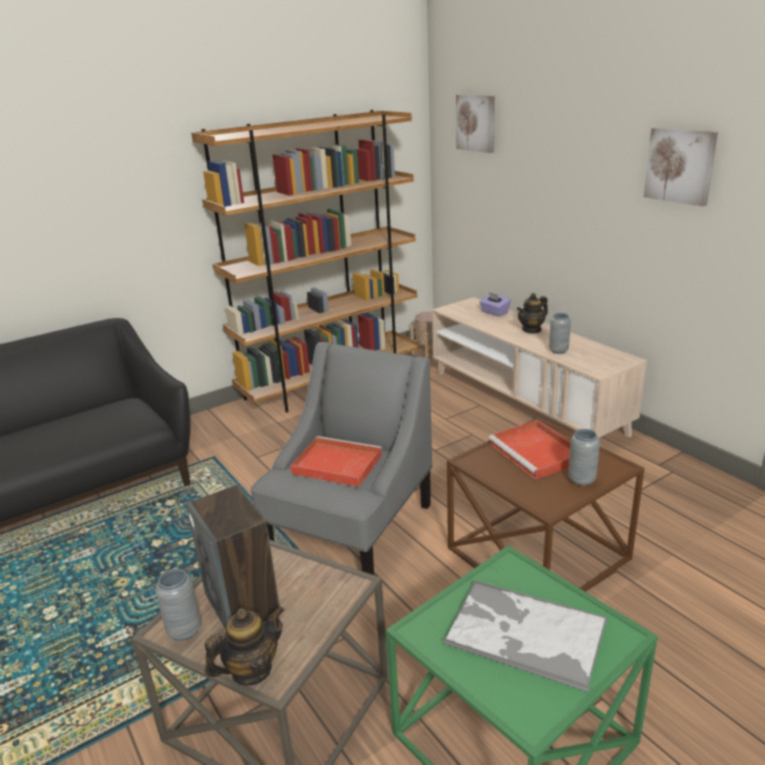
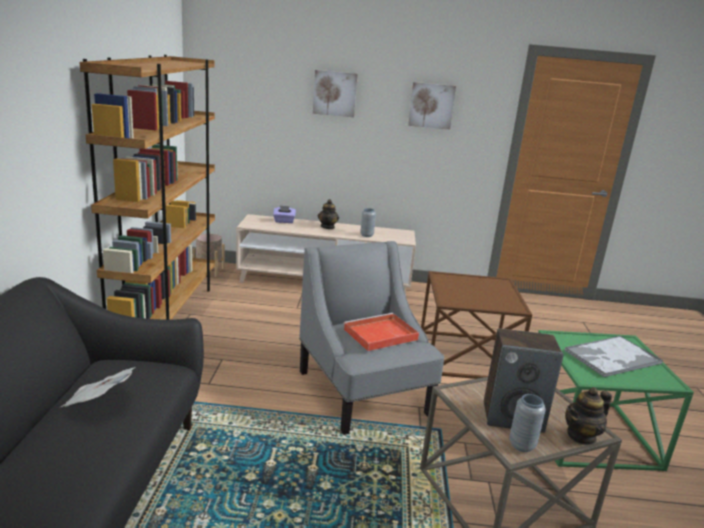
camera: 55 degrees left, 5 degrees down
teapot [205,606,285,685] -> teapot turned 120 degrees counterclockwise [565,387,612,445]
picture [456,95,495,153] -> picture moved to [313,70,358,117]
red tray [489,420,571,480] -> none
grey vase [568,429,600,486] -> none
none -> newspaper [61,367,136,407]

